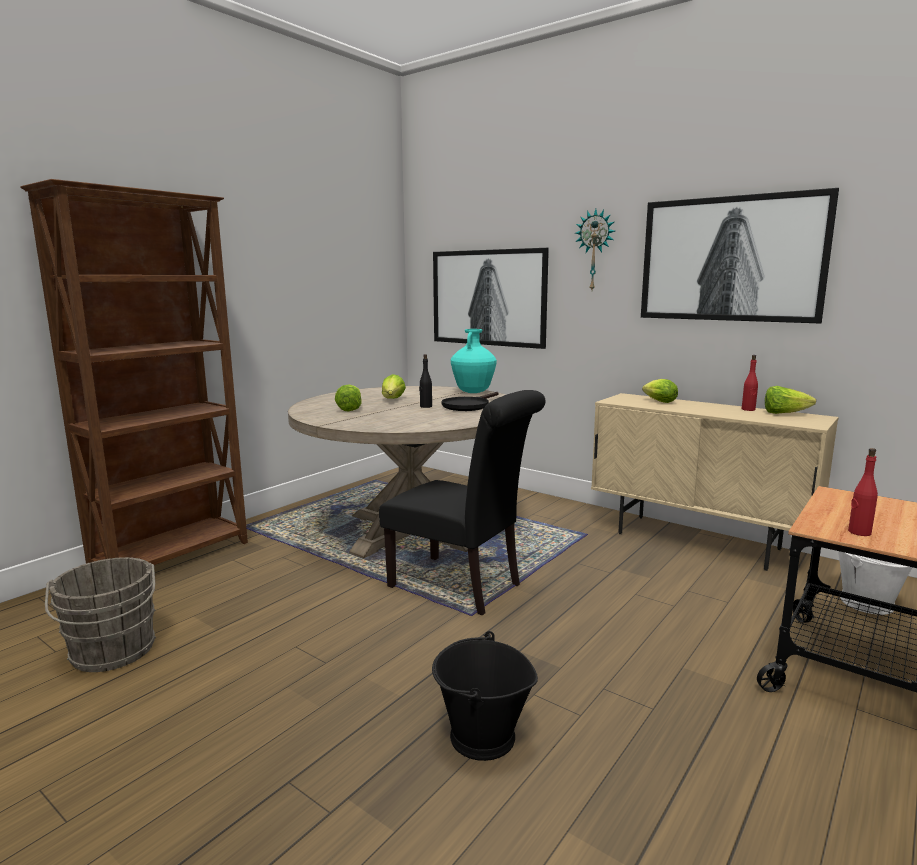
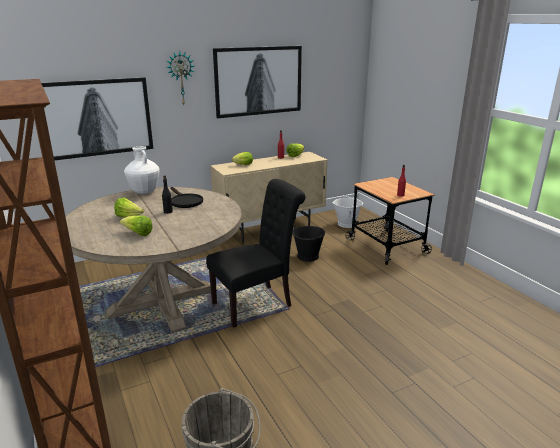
camera: 65 degrees left, 10 degrees up
black bucket [432,631,538,761] -> black bucket moved to [292,225,325,262]
turquoise vase [451,329,497,393] -> white vase [124,146,160,194]

